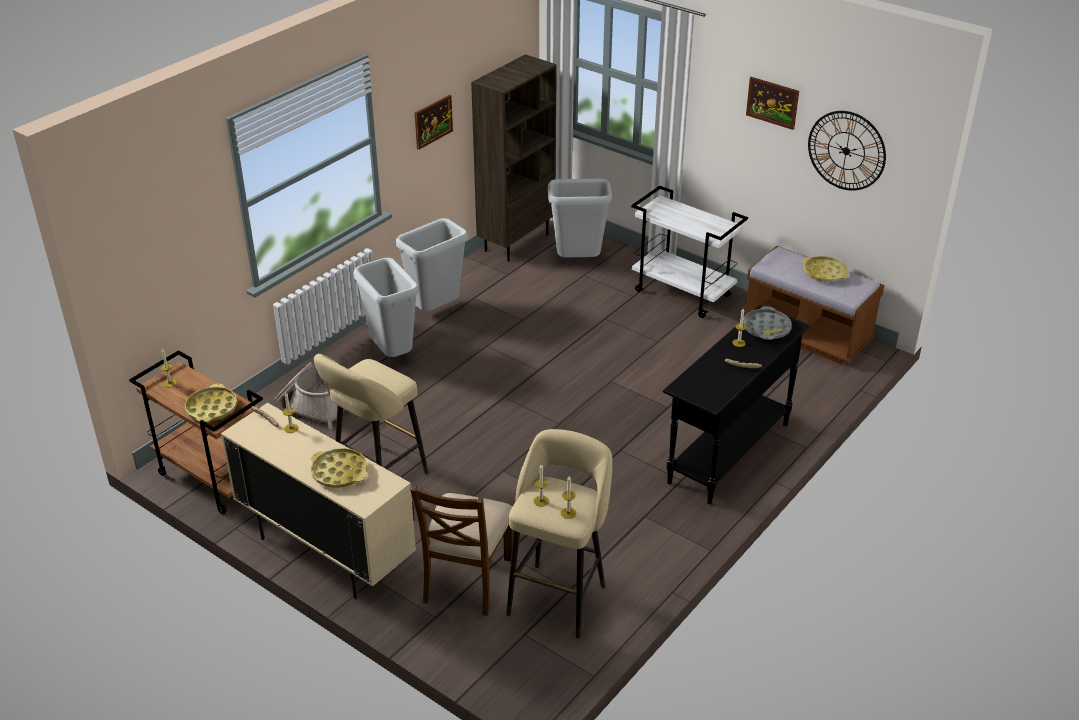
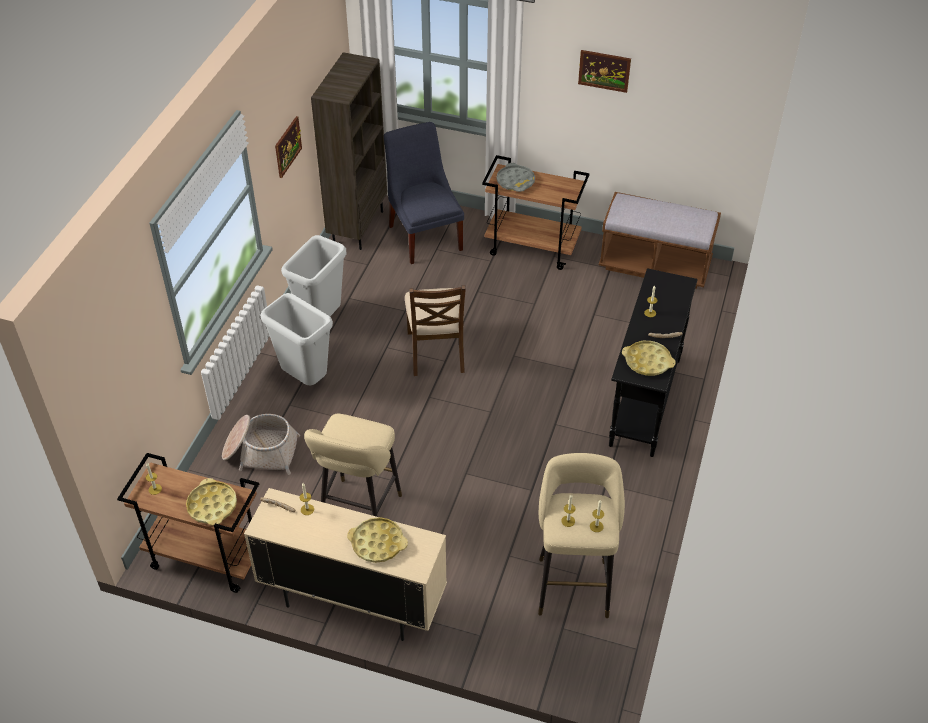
camera: 20 degrees left, 10 degrees up
brown chair [411,485,513,616] -> brown chair moved to [405,285,466,376]
grey trash can [548,179,612,258] -> blue chair [384,122,464,264]
white cart [631,186,748,318] -> brown cart [482,155,590,270]
grey tray [743,306,792,340] -> grey tray moved to [496,163,535,192]
yellow tray [802,256,850,282] -> yellow tray moved to [622,341,676,376]
wall clock [808,111,886,191] -> none

